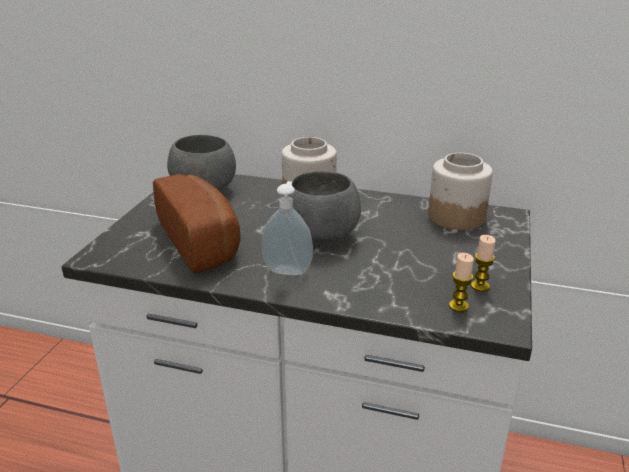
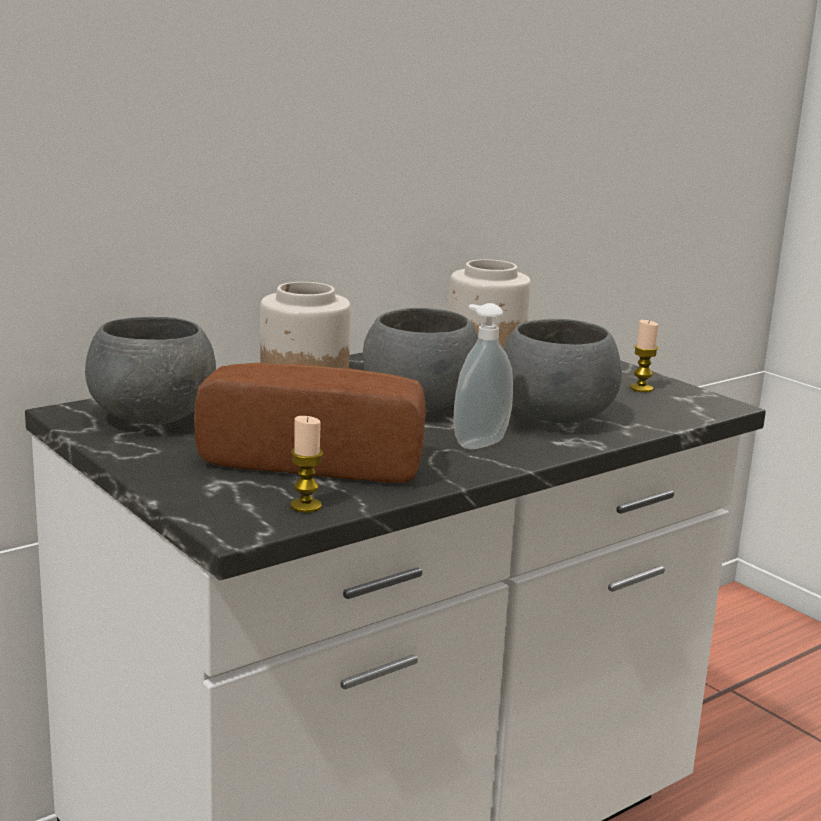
camera: 55 degrees left, 10 degrees down
candle [449,253,474,312] -> candle moved to [290,416,323,513]
none -> grey bowl [503,319,622,423]

